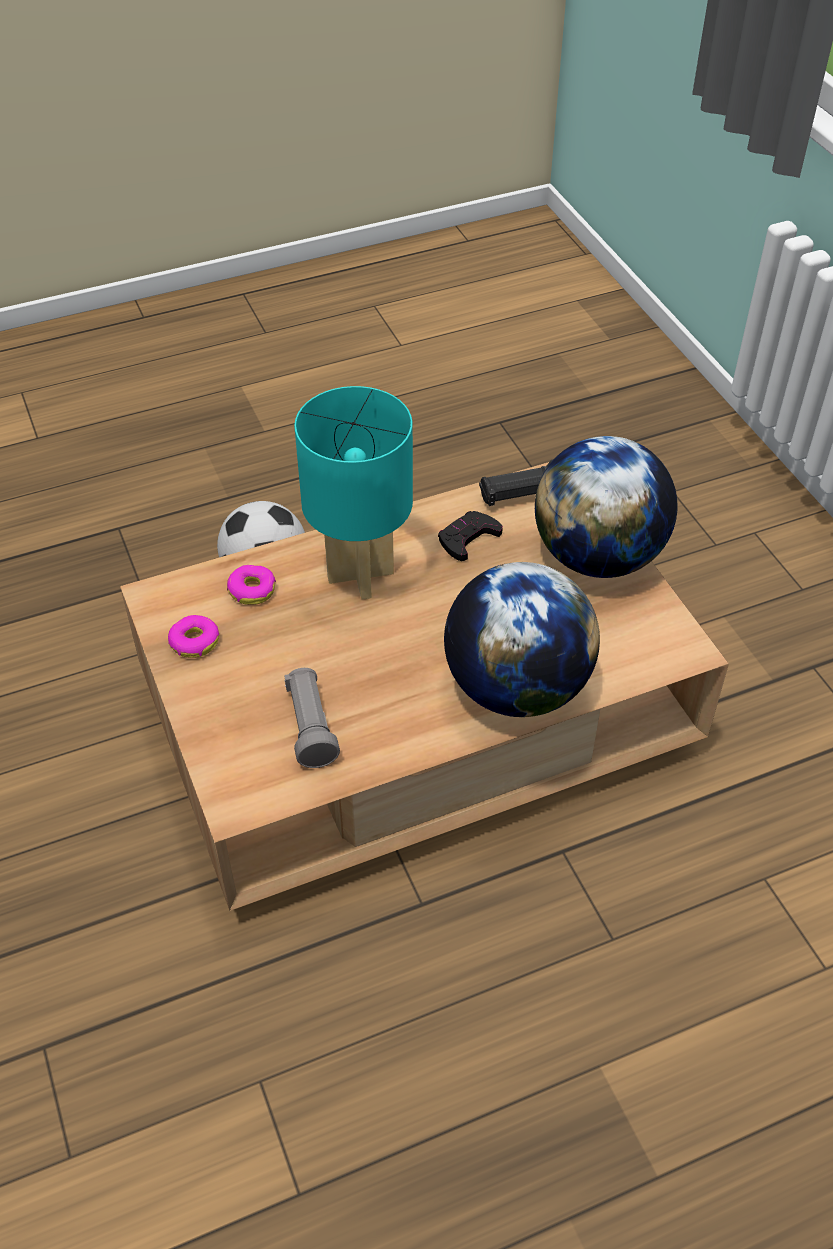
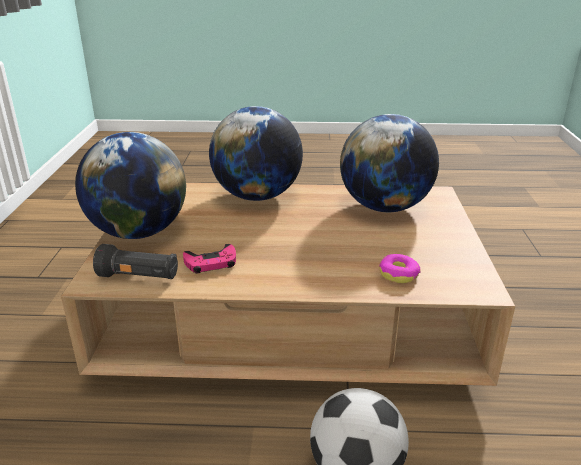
camera: 155 degrees left, 20 degrees down
donut [168,615,219,658] -> none
grey flashlight [284,668,340,768] -> globe [340,114,439,212]
turquoise table lamp [294,386,413,600] -> none
black game controller [438,511,503,561] -> pink game controller [183,244,236,273]

